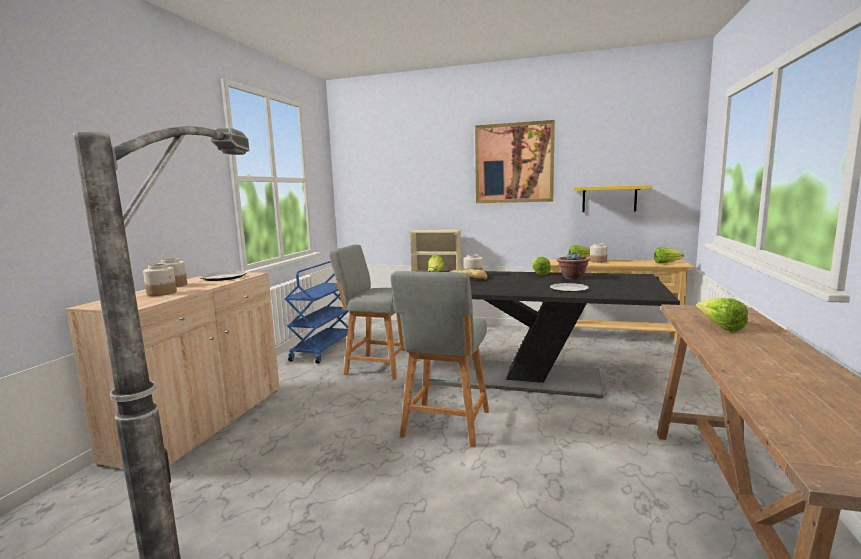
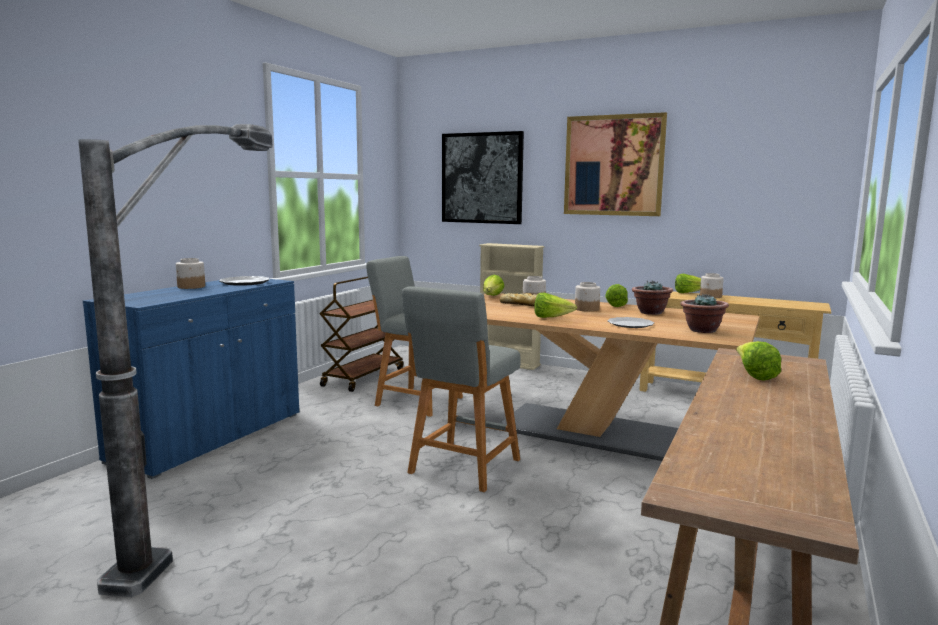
camera: 10 degrees right, 0 degrees up
beige cabinet [66,272,280,469] -> blue cabinet [83,279,299,479]
jar [143,264,177,296] -> jar moved to [575,282,600,312]
blue cart [285,261,354,364] -> brown cart [320,276,404,392]
black dining table [428,270,680,398] -> beige dining table [483,293,760,461]
yellow shelf [573,185,652,212] -> none
lettuce [654,247,684,264] -> lettuce moved to [534,292,577,318]
none -> picture [442,131,524,224]
none -> potted plant [680,294,729,333]

